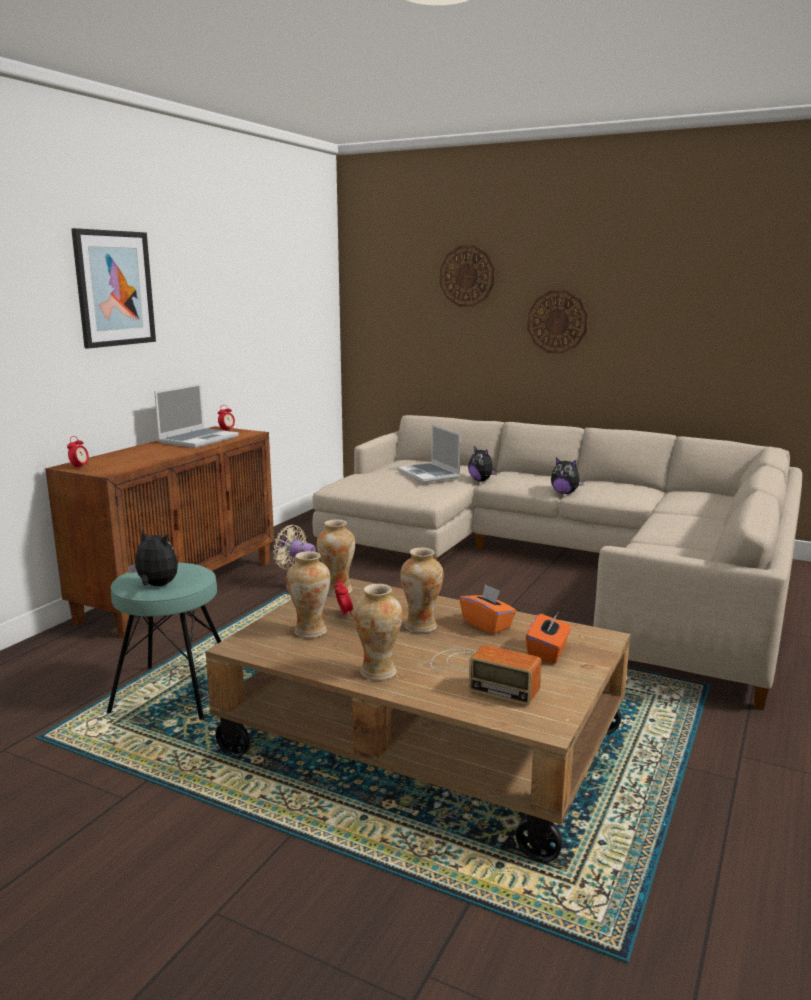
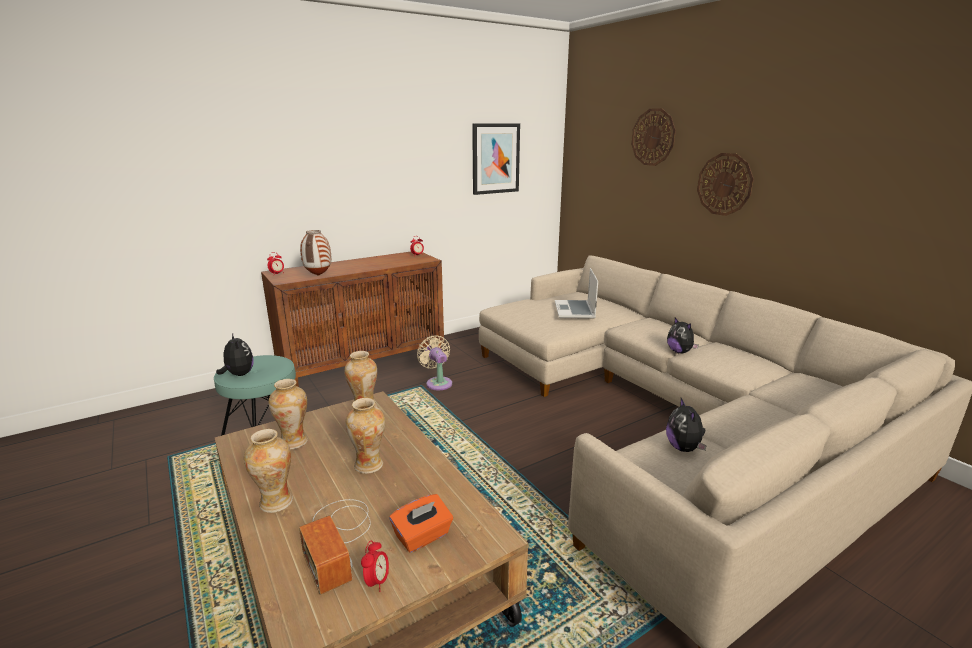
camera: 30 degrees right, 5 degrees up
picture [71,228,156,349] -> picture moved to [472,123,520,195]
laptop [154,383,239,448] -> none
alarm clock [333,578,353,617] -> alarm clock moved to [361,540,389,592]
orange tissue box [460,584,516,634] -> none
plush toy [468,446,497,481] -> plush toy moved to [666,398,707,452]
none -> vase [300,230,332,276]

